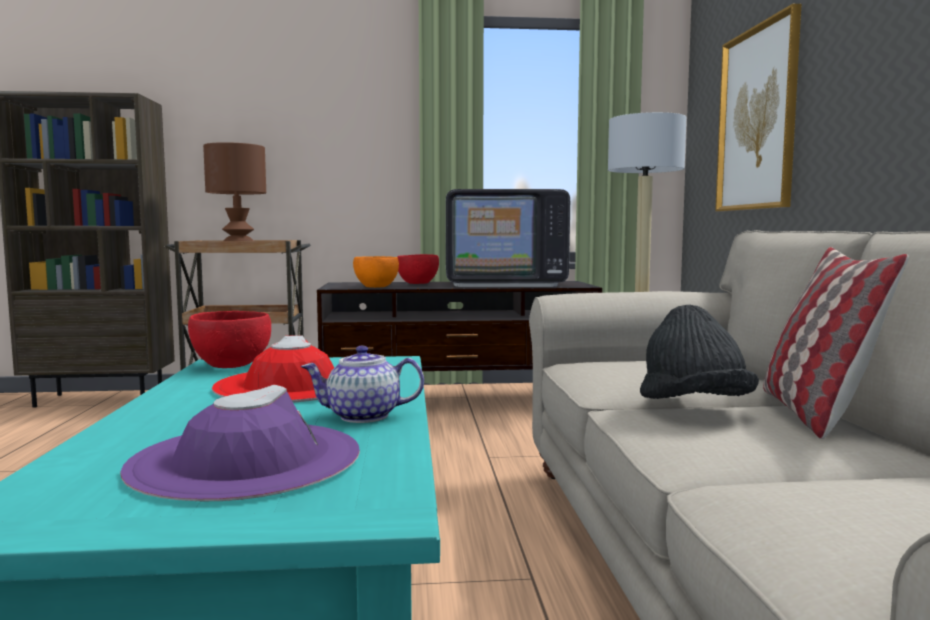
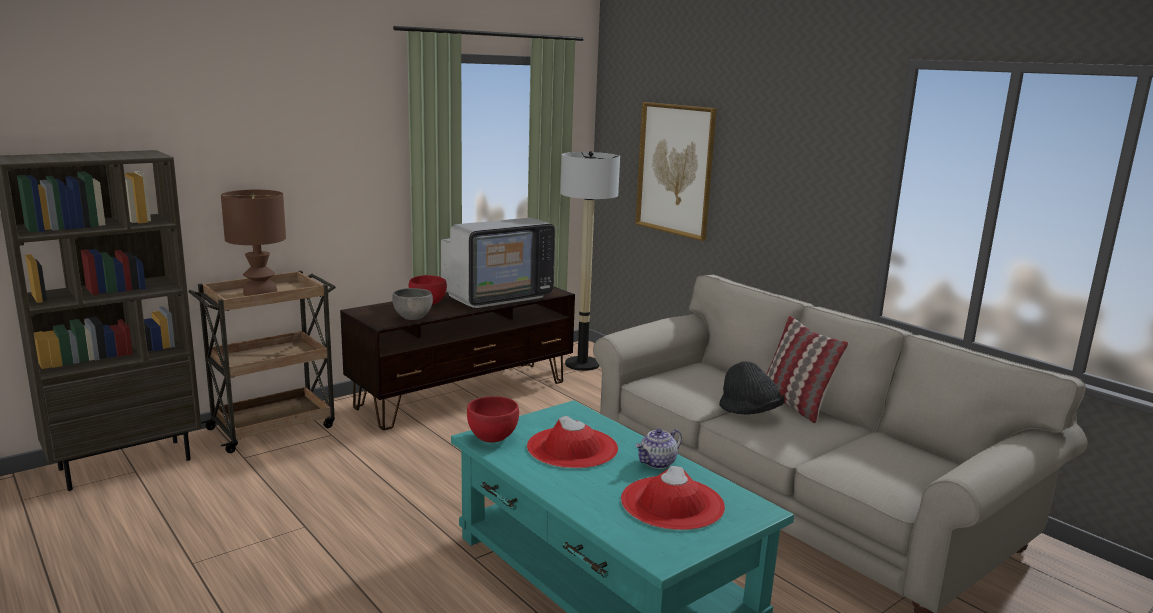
camera: 35 degrees left, 10 degrees up
purple hat [120,385,360,501] -> red hat [621,466,725,530]
orange bowl [353,256,399,288] -> grey bowl [392,288,433,320]

